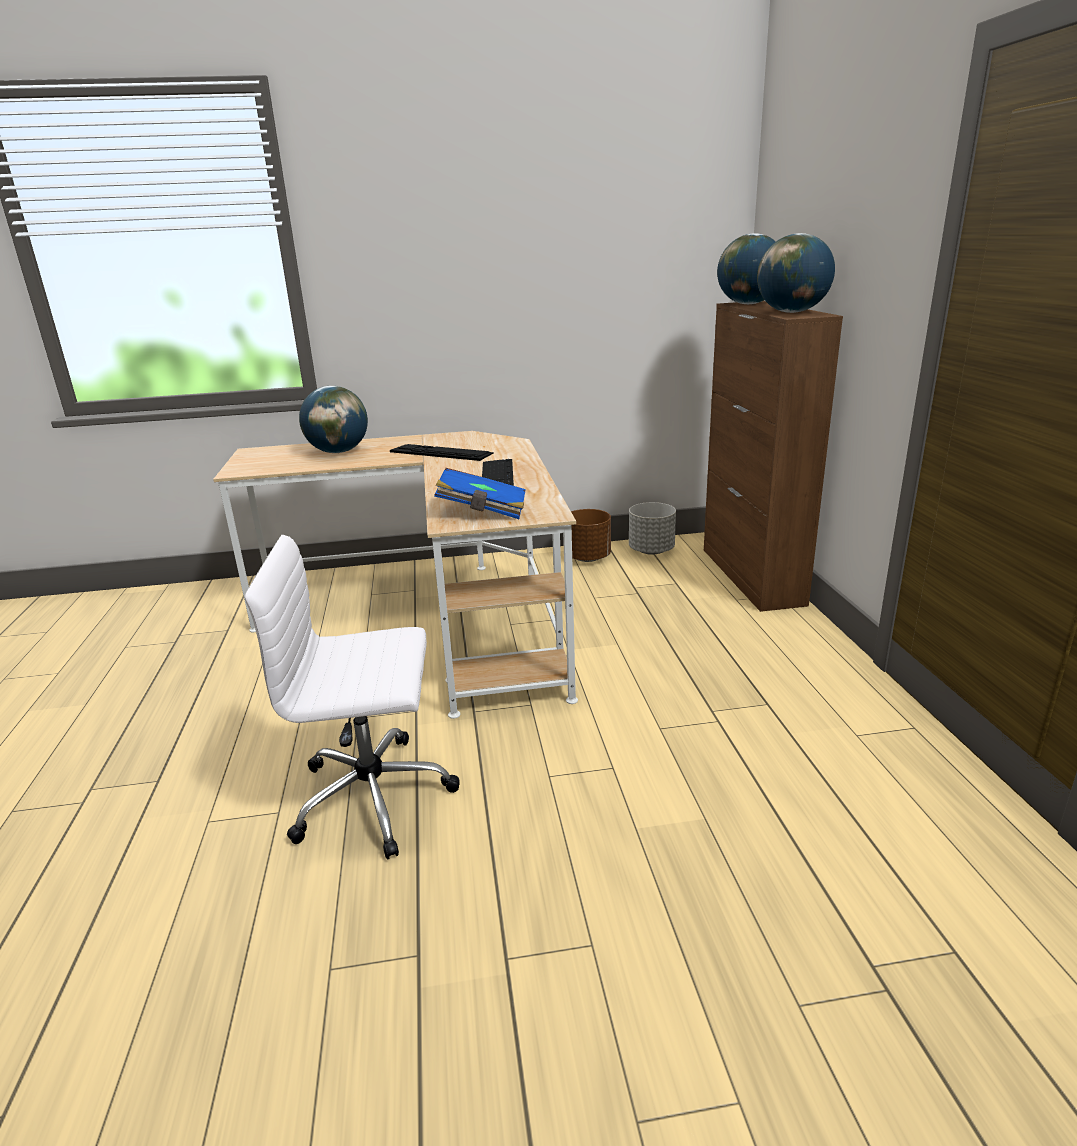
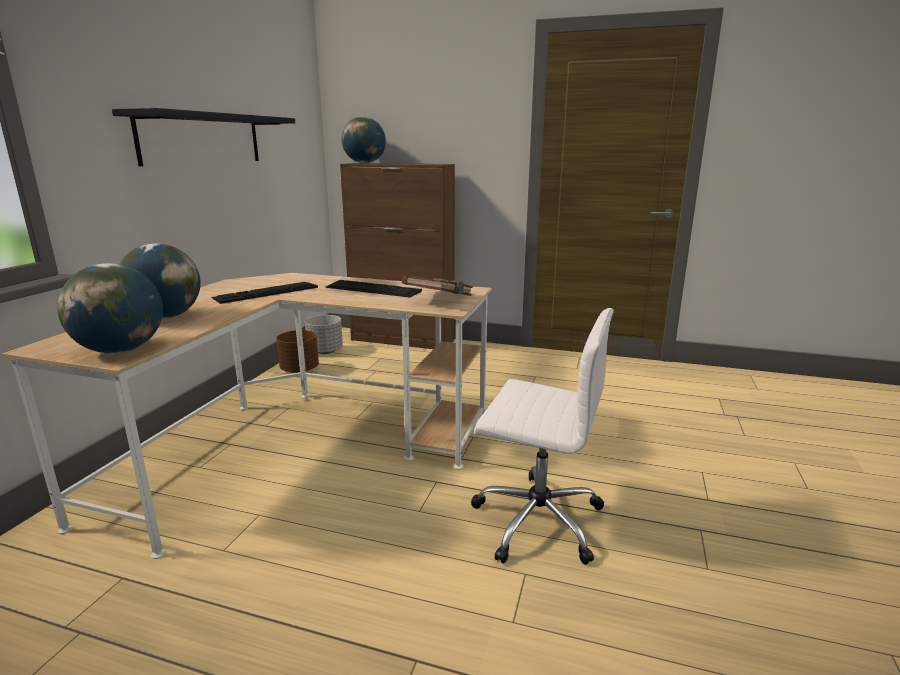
camera: 65 degrees left, 5 degrees down
white office chair [244,535,460,859] -> white office chair turned 90 degrees counterclockwise [471,308,614,565]
blue book [434,468,526,519] -> brown book [402,275,473,296]
globe [757,233,835,313] -> globe moved to [57,263,163,353]
none -> black shelf [112,108,295,166]

